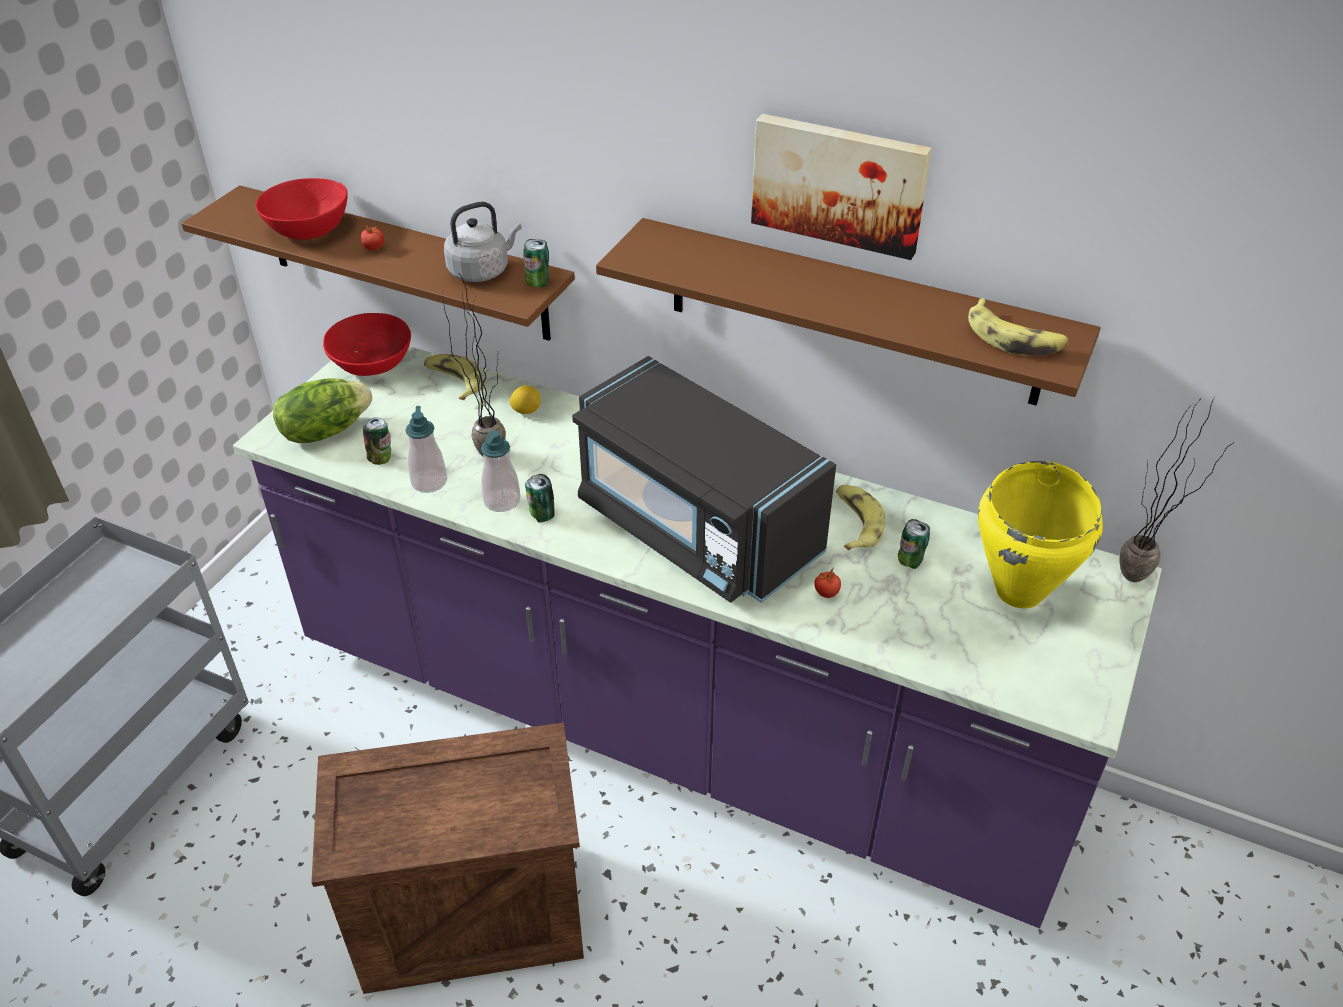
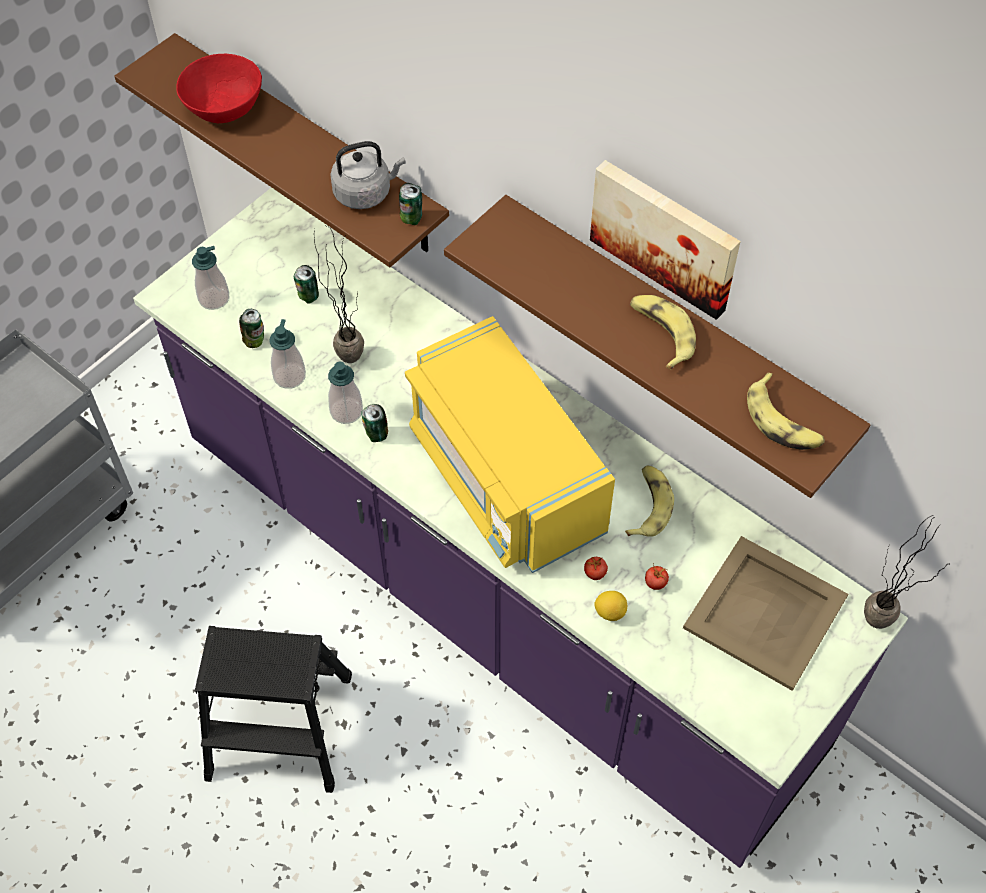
camera: 15 degrees right, 15 degrees up
lettuce [273,378,373,443] -> soap dispenser [192,246,229,310]
crate [311,723,584,994] -> black step ladder [195,626,352,793]
red bowl [323,313,411,376] -> none
tomato [361,223,384,251] -> tomato moved to [645,563,669,590]
banana [424,354,483,400] -> banana moved to [630,295,696,370]
lemon [510,385,540,414] -> lemon moved to [594,591,627,621]
black microwave [572,356,836,603] -> yellow microwave [405,316,615,573]
can [898,519,930,569] -> can moved to [294,265,319,304]
yellow cooking pot [978,461,1103,609] -> beige tray [683,536,848,691]

